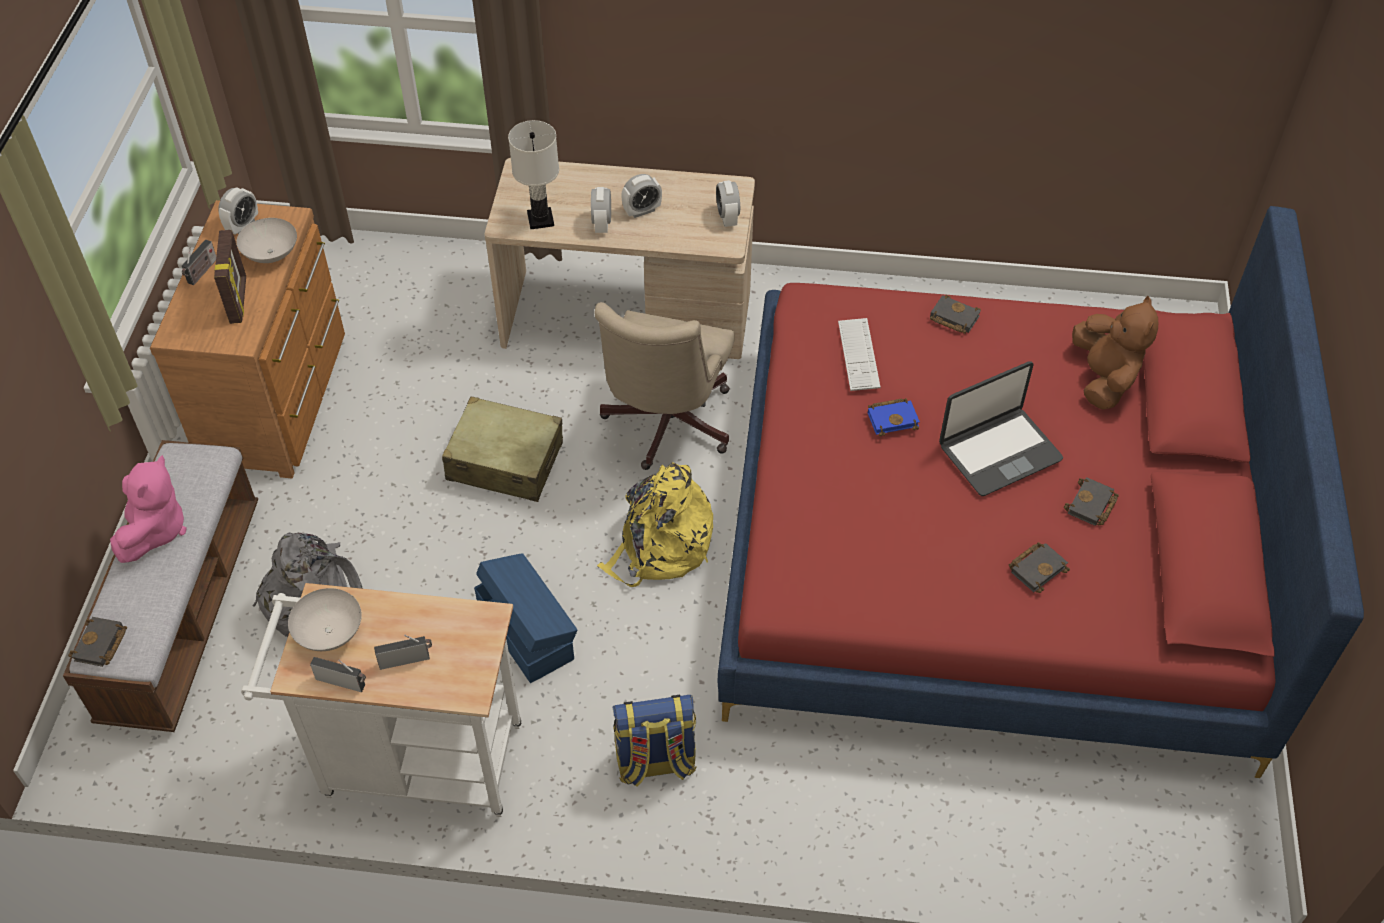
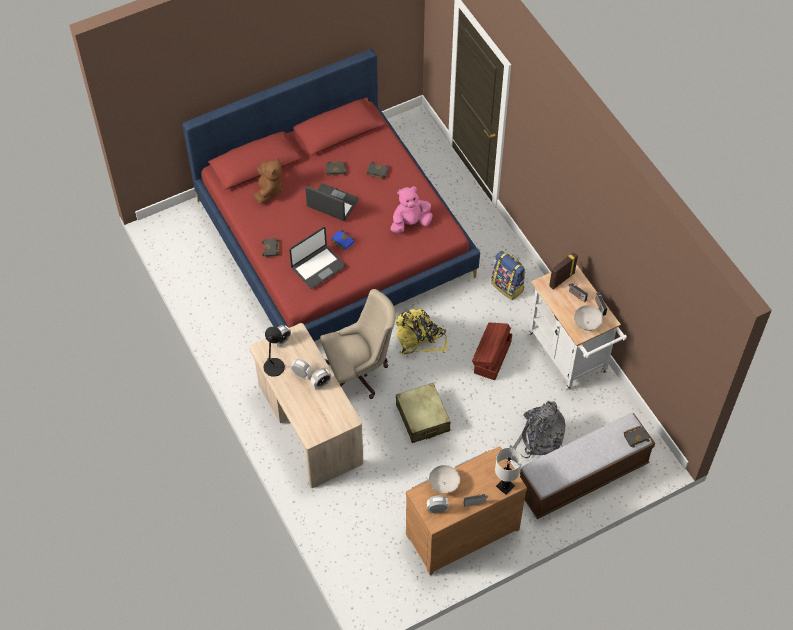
camera: 125 degrees left, 5 degrees up
pink plush toy [110,455,187,563] -> pink plush toy moved to [391,186,433,233]
picture frame [214,230,246,324] -> picture frame moved to [549,252,578,289]
blue storage box [474,553,577,683] -> brown storage box [472,323,512,380]
white table lamp [508,120,559,229] -> white table lamp moved to [495,448,522,494]
keyboard [838,318,881,391] -> laptop [289,227,346,289]
brown plush toy [1072,296,1158,410] -> brown plush toy turned 135 degrees clockwise [253,158,282,204]
none -> black table lamp [264,327,285,377]

